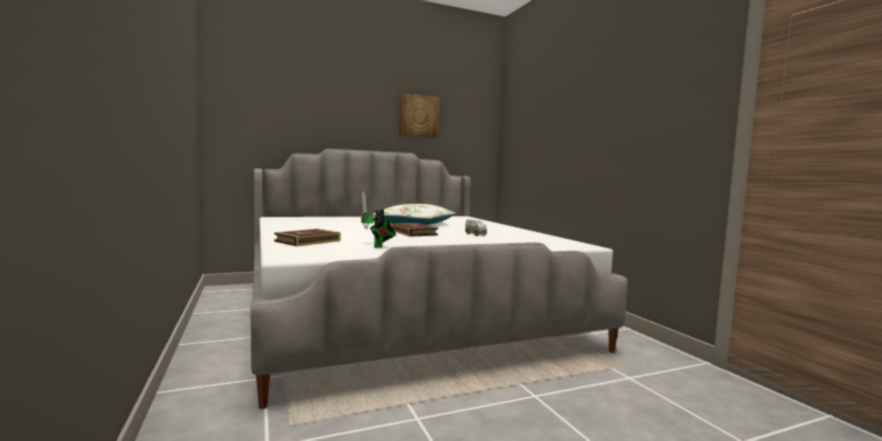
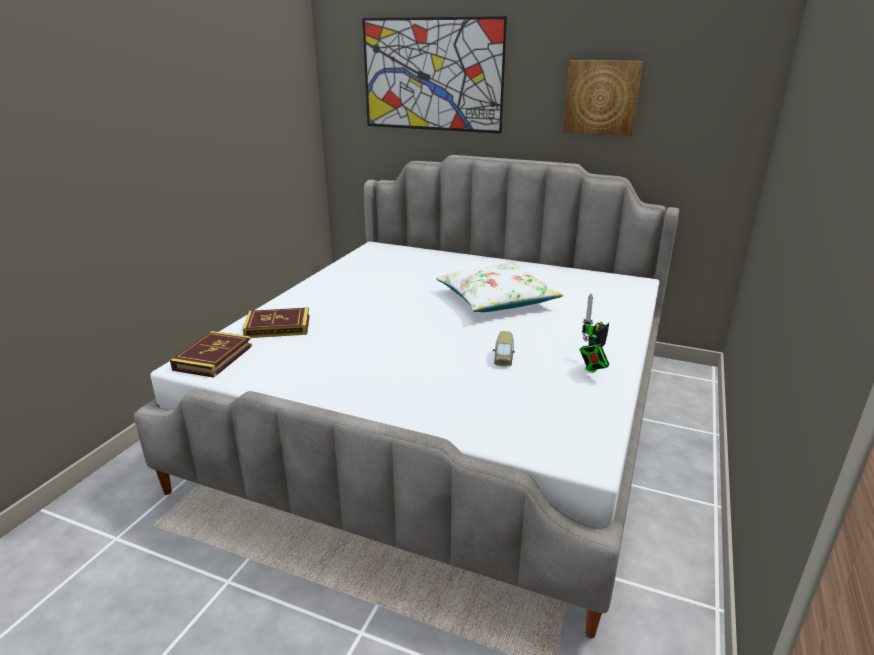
camera: 45 degrees right, 20 degrees up
toy robot [361,192,396,248] -> toy robot moved to [579,294,610,373]
book [392,223,438,237] -> book moved to [170,331,252,378]
none -> picture [362,16,507,134]

